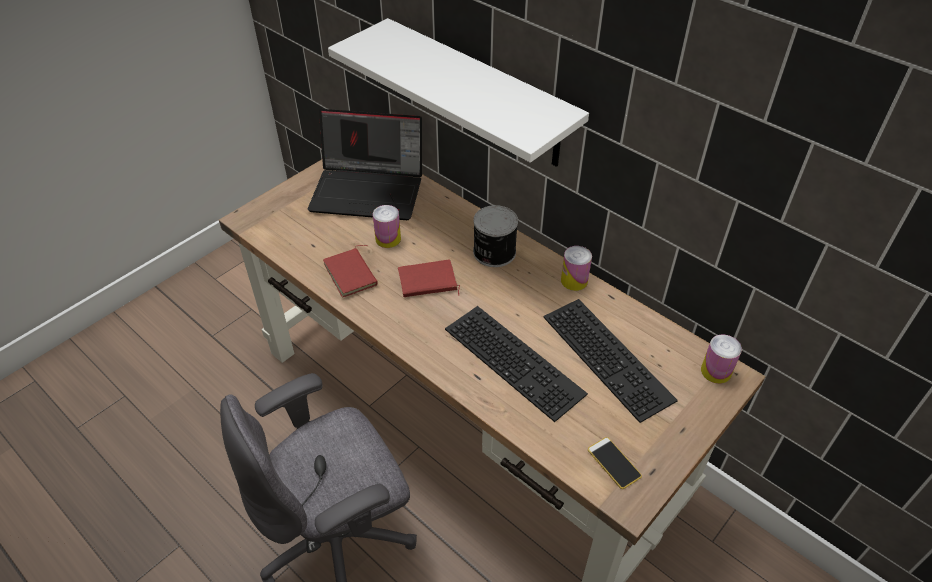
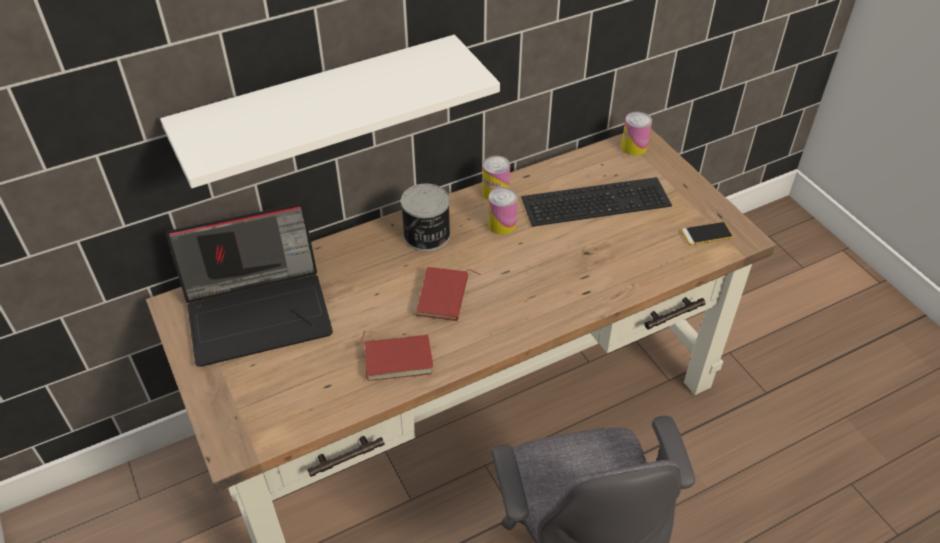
camera: 70 degrees left, 0 degrees up
laptop [308,109,422,220] -> laptop turned 45 degrees clockwise [166,204,333,367]
can [373,205,401,248] -> can moved to [488,187,518,235]
keyboard [445,306,588,422] -> none

